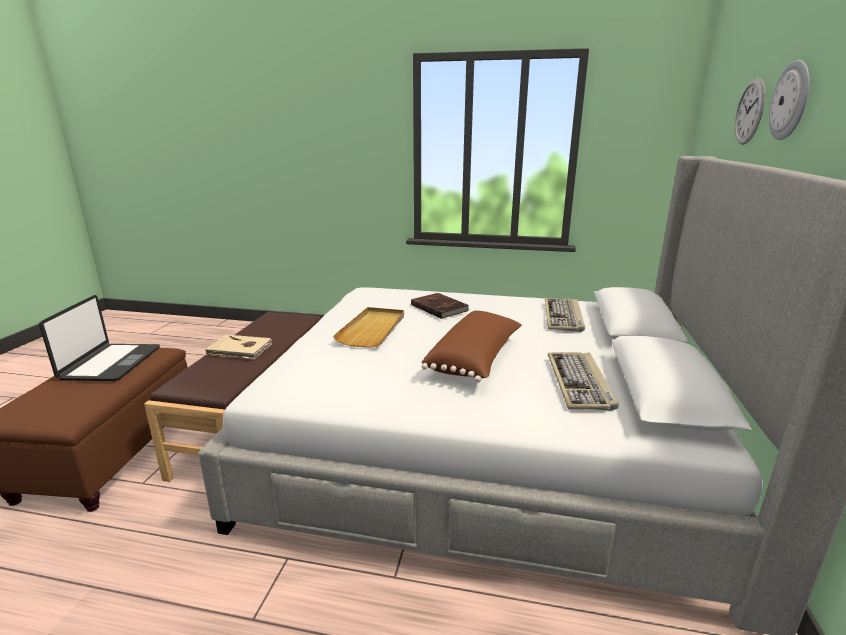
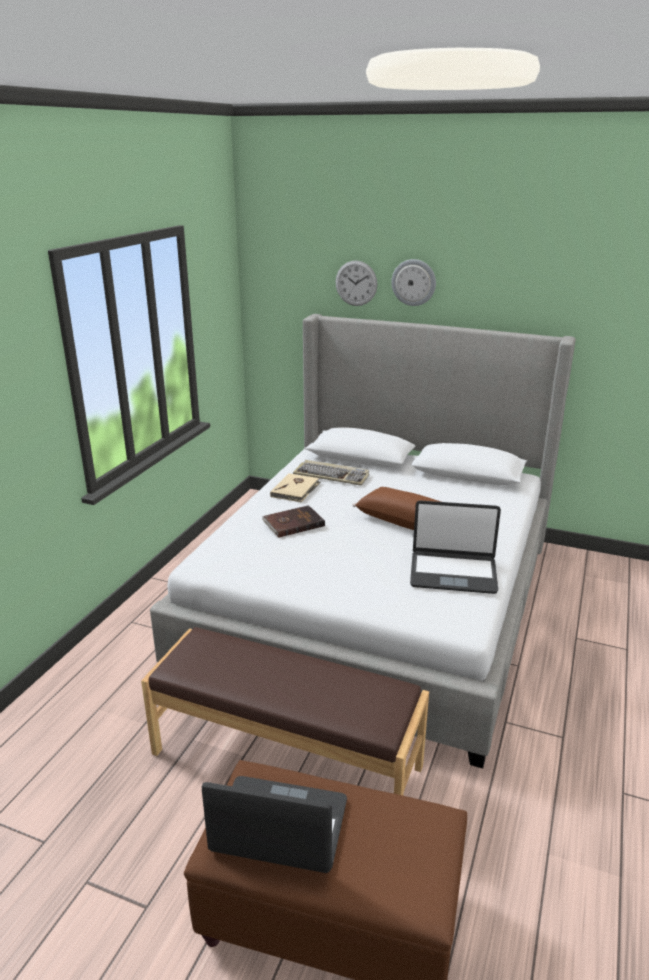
camera: 80 degrees left, 5 degrees up
beige book [205,335,272,360] -> beige book moved to [270,473,321,502]
beige tray [333,307,404,348] -> none
keyboard [548,352,619,411] -> none
none -> laptop [410,500,501,594]

